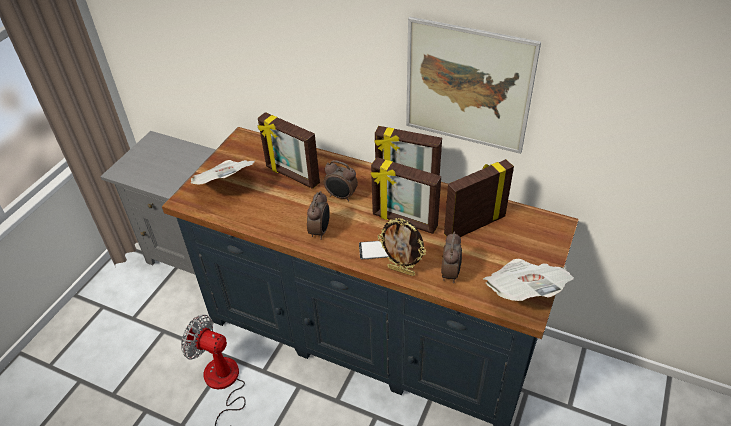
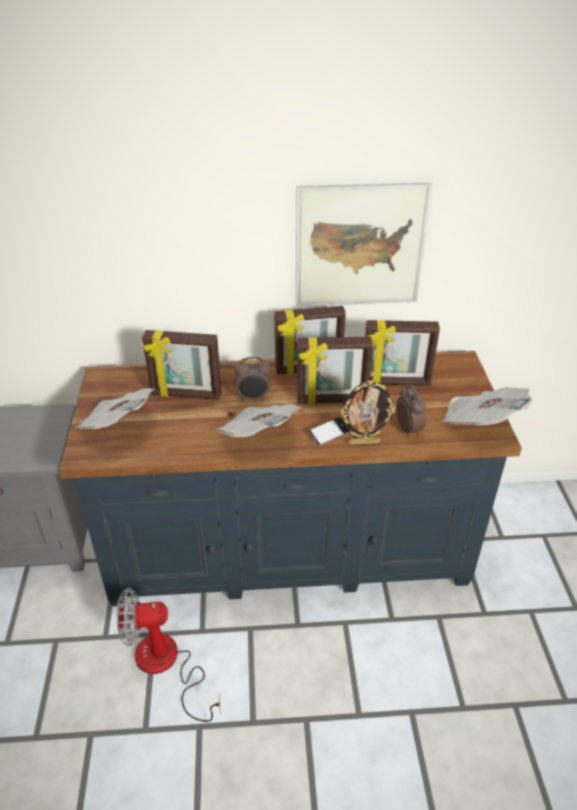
camera: 30 degrees left, 5 degrees down
alarm clock [307,191,330,240] -> newspaper [217,404,300,437]
picture frame [444,159,514,237] -> picture frame turned 120 degrees counterclockwise [365,320,440,386]

